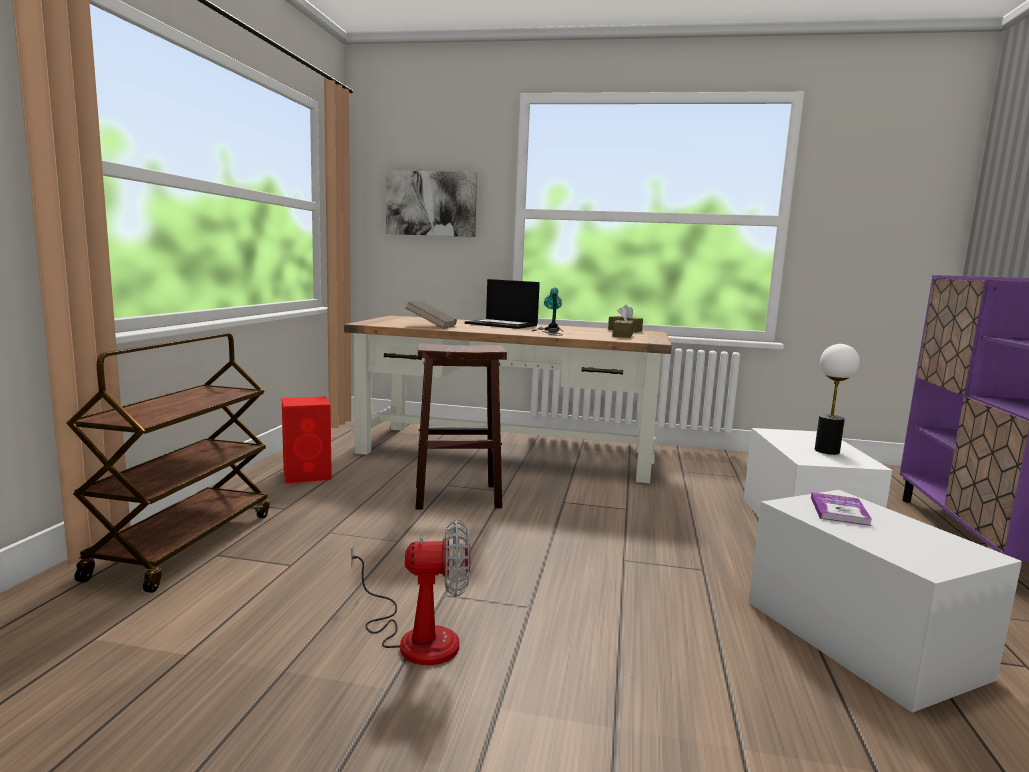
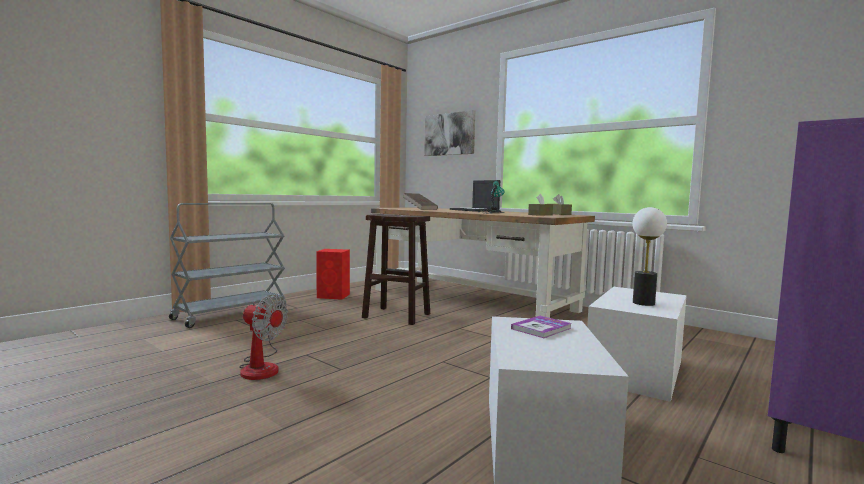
camera: 30 degrees right, 5 degrees down
brown cart [66,333,270,593] -> grey cart [169,203,286,328]

